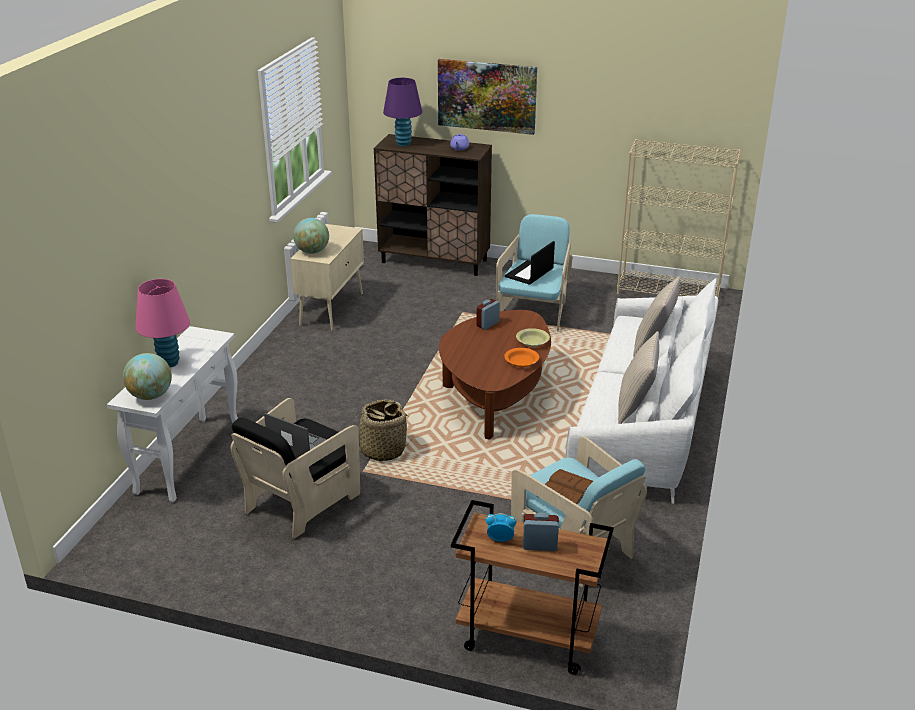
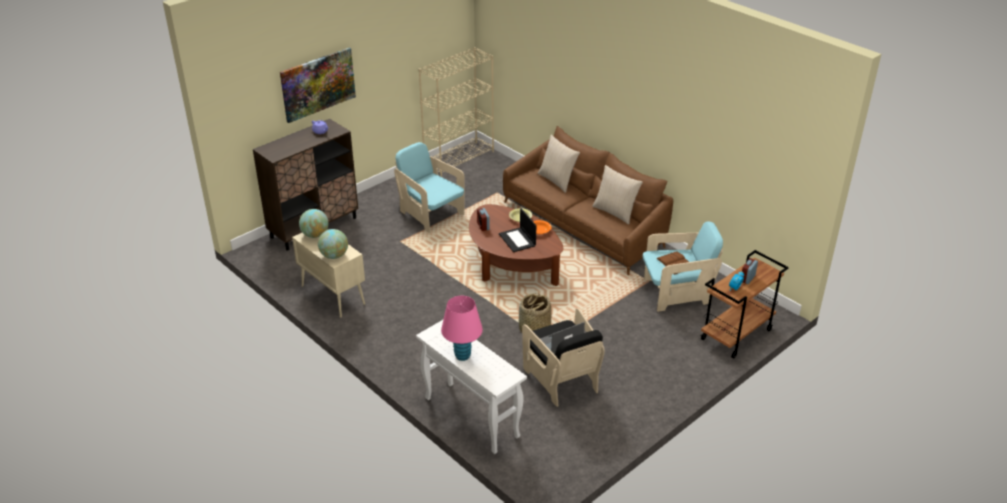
camera: 60 degrees left, 5 degrees up
globe [123,353,172,400] -> globe moved to [299,209,329,238]
purple table lamp [383,78,422,146] -> none
laptop [505,241,555,285] -> laptop moved to [499,208,536,252]
white sofa [566,278,718,504] -> brown sofa [503,126,673,275]

